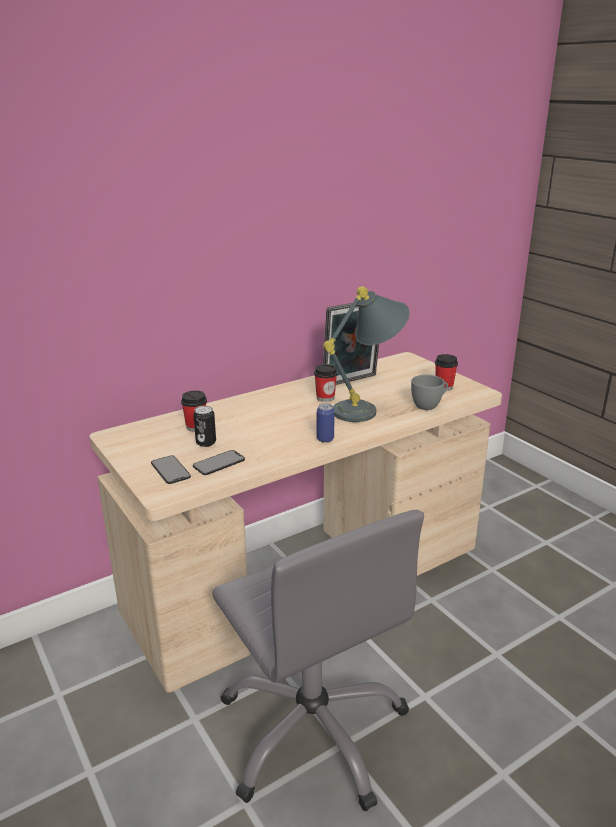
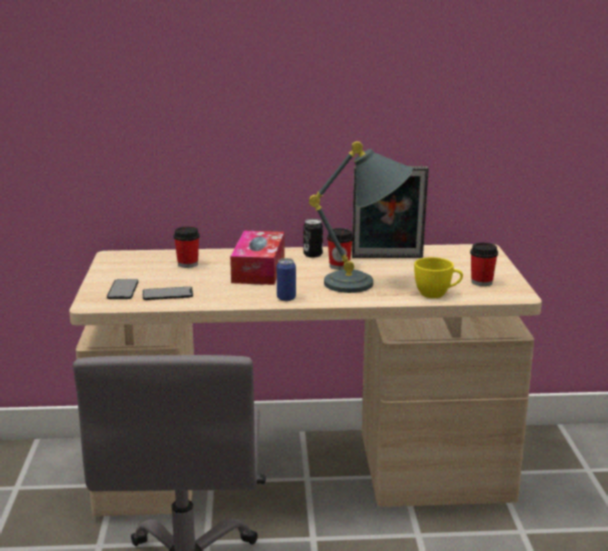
camera: 30 degrees right, 5 degrees down
can [193,406,216,447] -> can moved to [303,219,323,258]
grey cup [411,375,448,410] -> yellow cup [414,257,463,298]
none -> tissue box [230,231,285,285]

